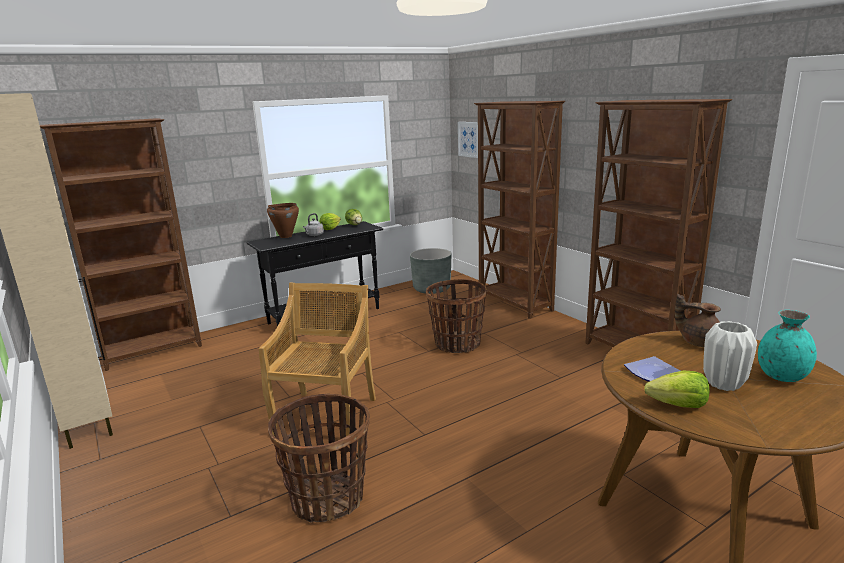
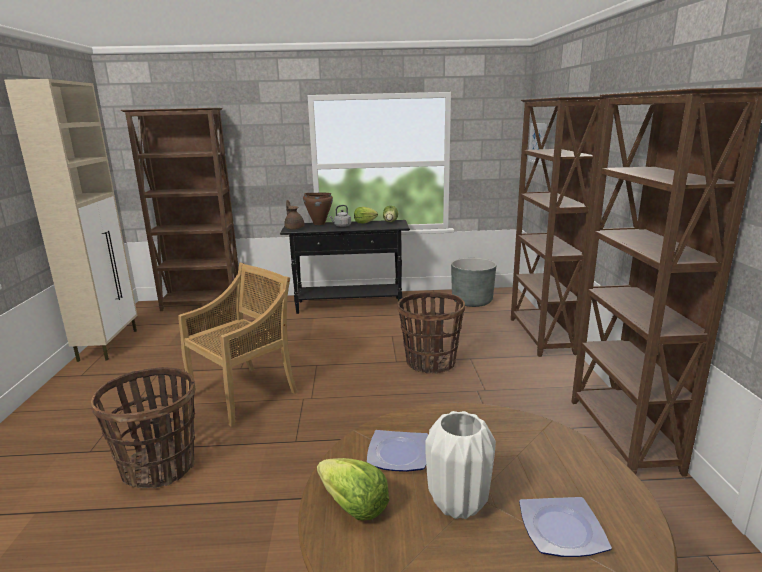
camera: 30 degrees right, 0 degrees up
brown teapot [675,294,721,347] -> brown teapot moved to [284,200,304,230]
turquoise vase [758,310,817,382] -> plate [519,497,612,557]

